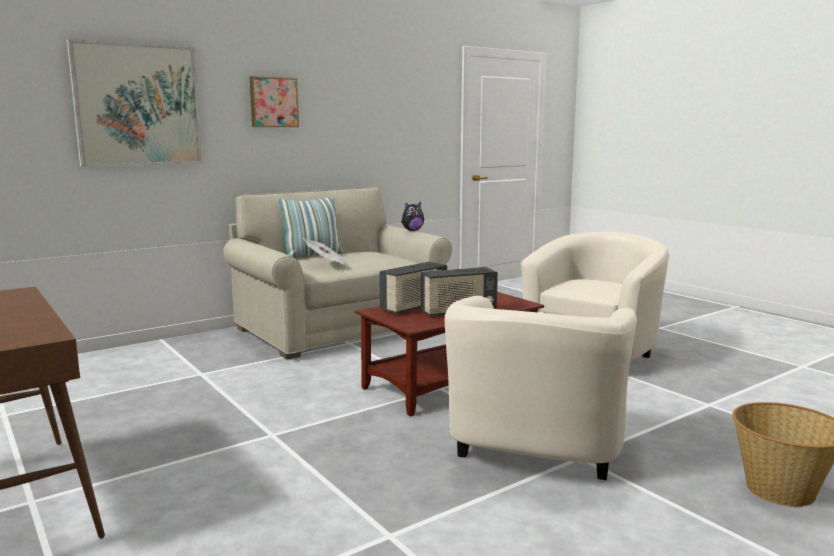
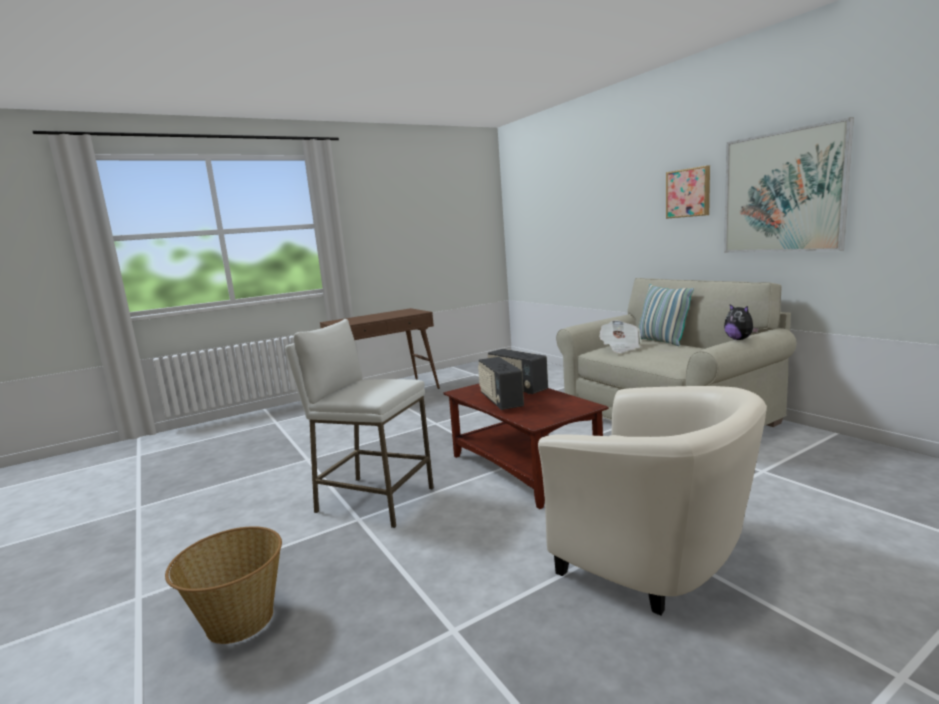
camera: 95 degrees right, 0 degrees up
picture [67,39,202,167] -> picture moved to [724,117,854,253]
beige armchair [445,296,637,480] -> white stool [285,319,434,528]

